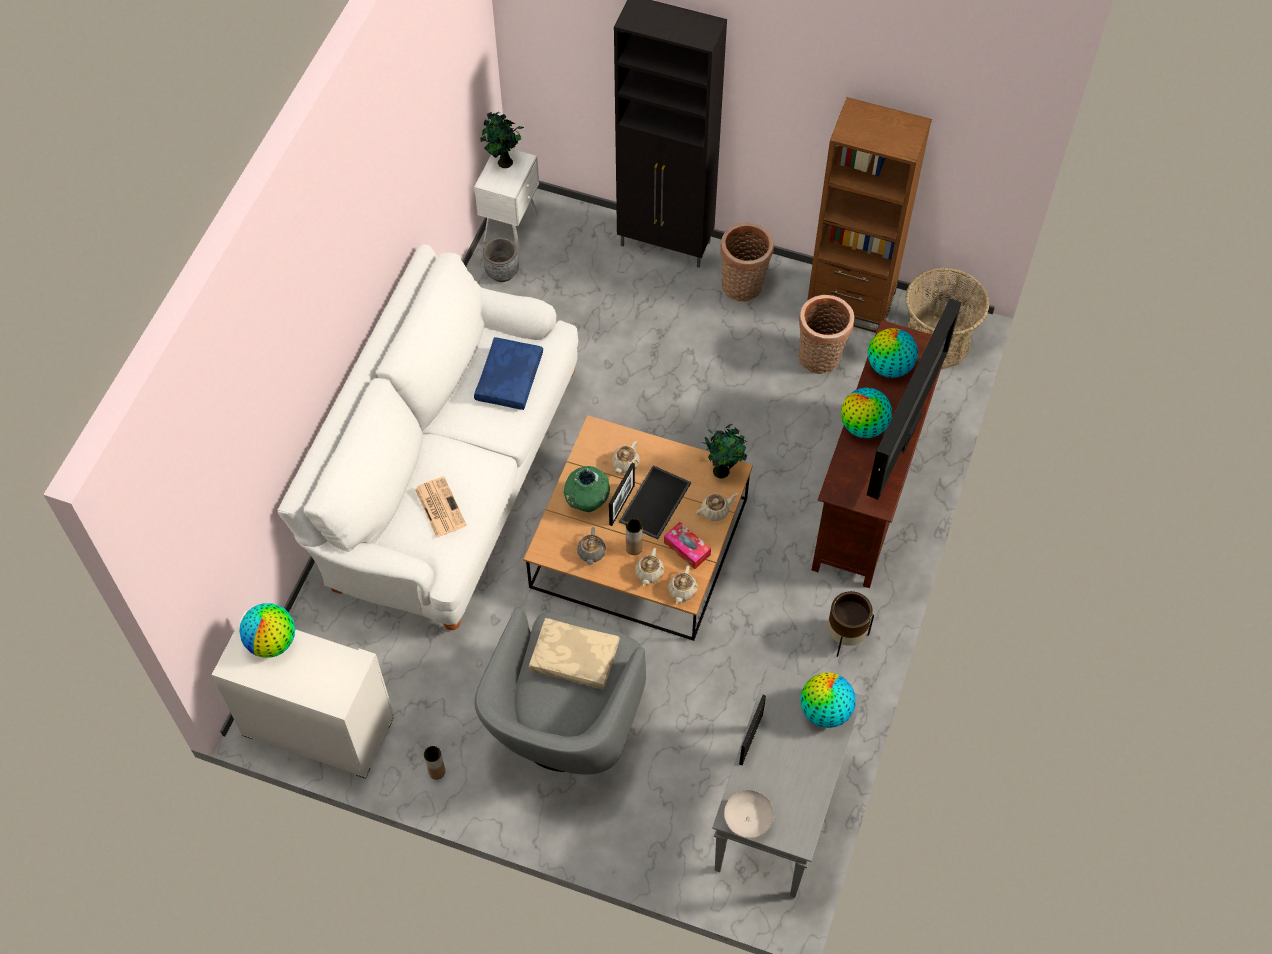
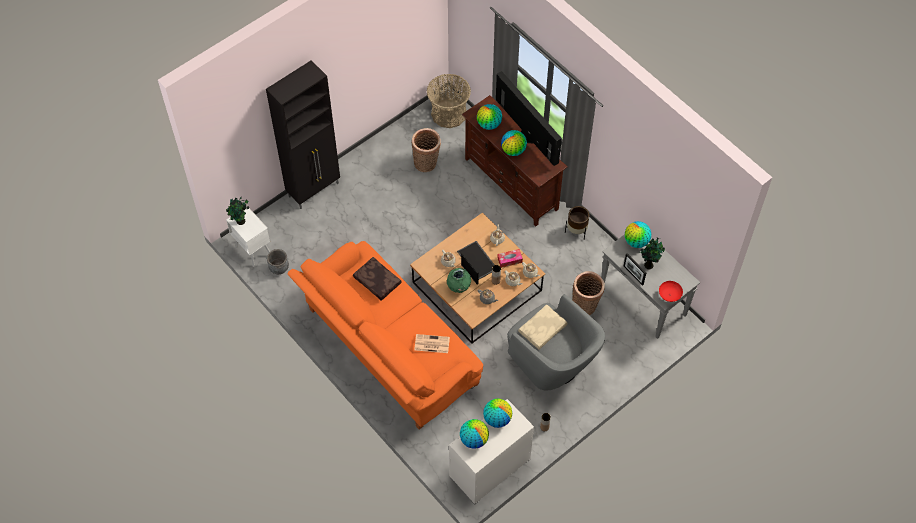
camera: 60 degrees left, 0 degrees up
white sofa [277,244,578,630] -> orange sofa [287,241,483,430]
blue pillow [474,337,543,410] -> brown pillow [353,257,401,301]
potted plant [704,424,747,478] -> potted plant moved to [640,237,665,269]
basket [720,223,774,302] -> basket moved to [572,271,605,315]
white bowl [724,790,774,838] -> red bowl [659,281,683,302]
brown bookcase [807,97,932,333] -> none
none -> globe [483,399,512,428]

